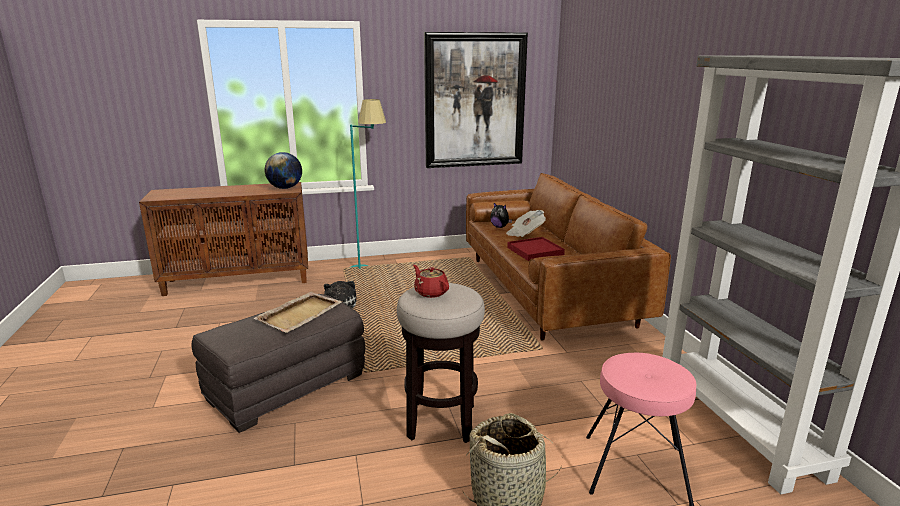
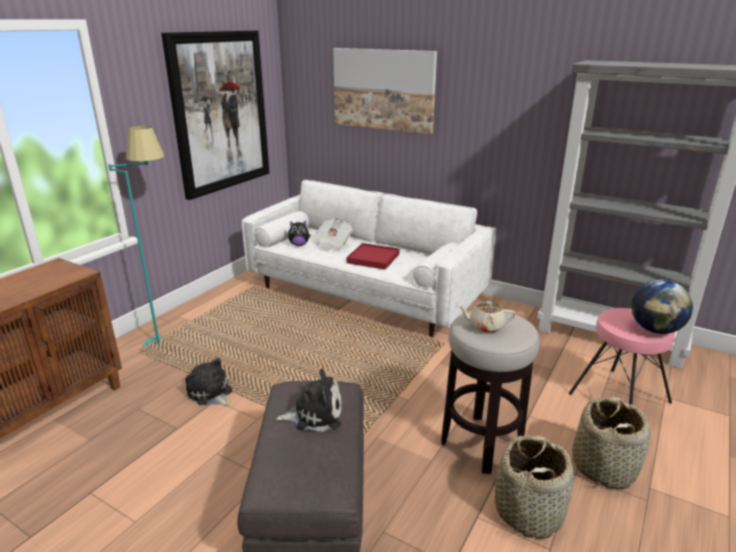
camera: 45 degrees left, 5 degrees up
beige tray [253,292,342,333] -> plush toy [276,369,342,432]
globe [265,152,302,189] -> globe moved to [631,279,693,334]
red teapot [413,265,449,298] -> beige teapot [458,301,516,333]
brown sofa [466,173,671,341] -> white sofa [242,180,496,337]
none -> picture [333,48,437,134]
none -> basket [495,436,574,539]

